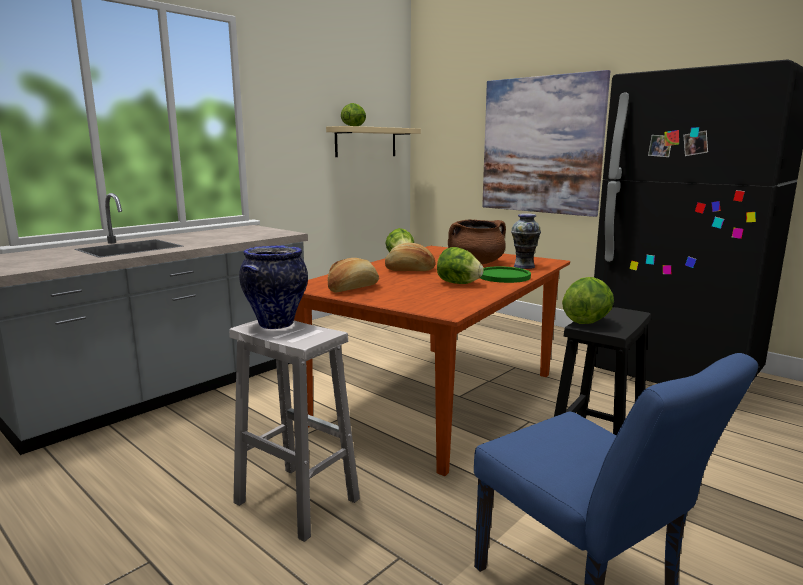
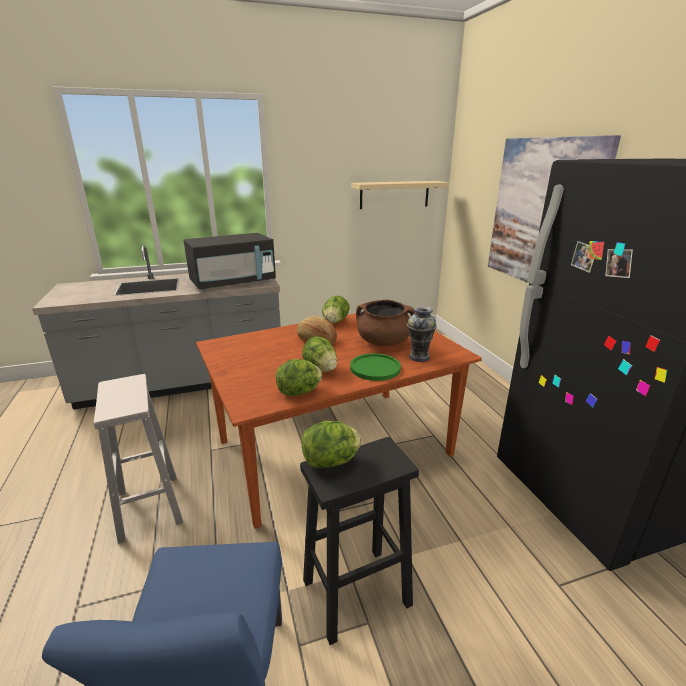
camera: 30 degrees right, 10 degrees up
vase [239,245,308,329] -> none
bread [328,258,379,292] -> none
lettuce [341,103,366,126] -> lettuce moved to [276,359,322,396]
none -> black microwave [184,233,276,290]

